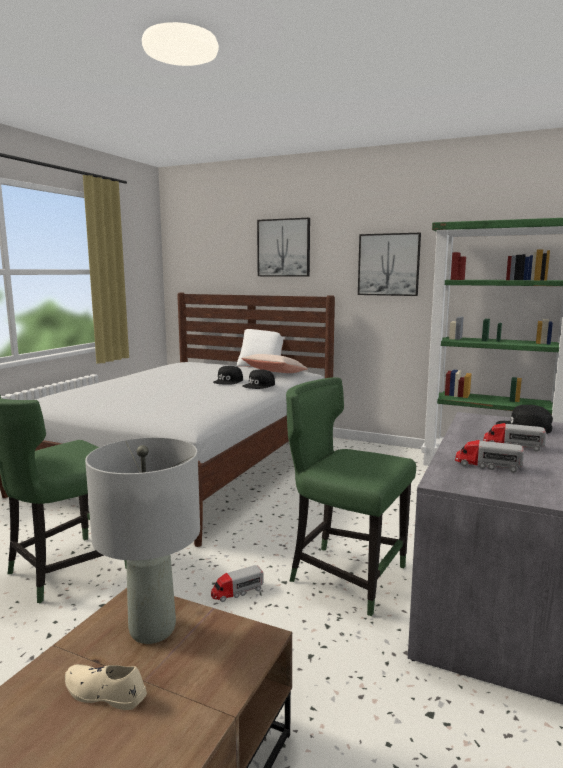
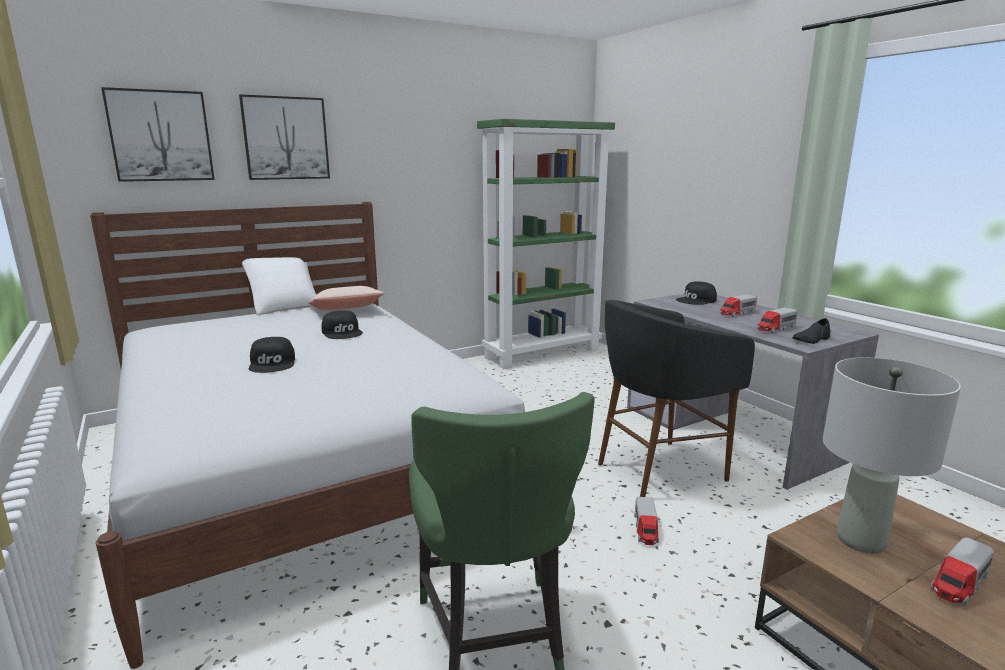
camera: 55 degrees left, 5 degrees up
beige shoe [65,664,147,710] -> toy truck [930,537,994,605]
black cap [242,369,275,389] -> black cap moved to [249,337,295,373]
green chair [286,377,416,616] -> black stool [598,300,755,497]
picture [358,233,421,296] -> picture moved to [101,87,215,182]
none -> black shoe [792,318,831,344]

